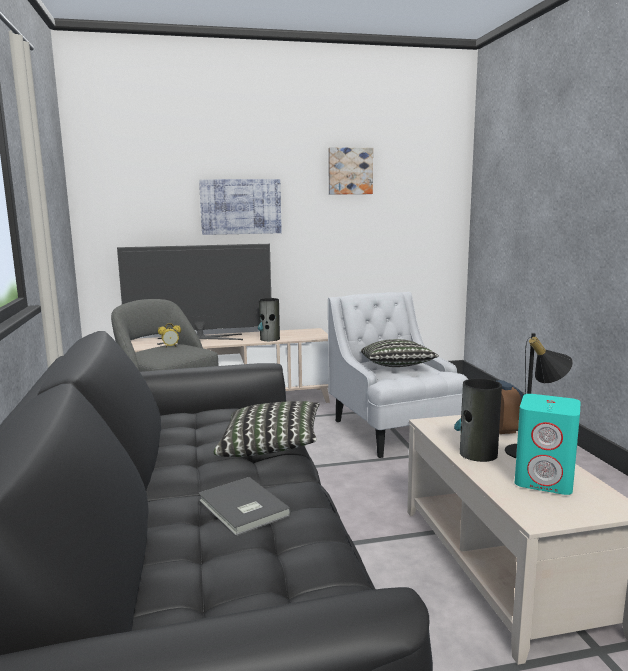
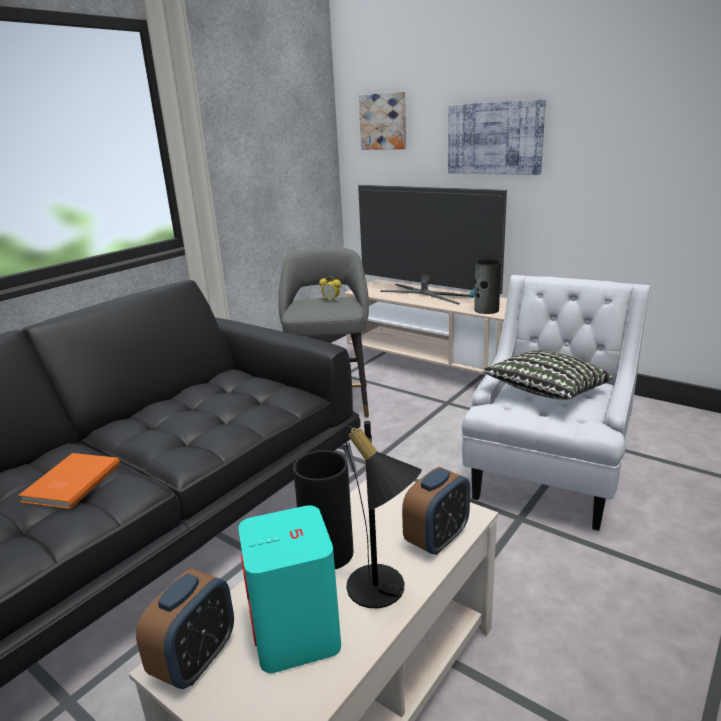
camera: 50 degrees right, 10 degrees up
grey book [198,477,291,536] -> orange book [18,453,120,509]
pillow [214,401,320,457] -> none
picture [328,147,373,195] -> picture moved to [359,92,406,150]
none -> alarm clock [136,569,234,689]

